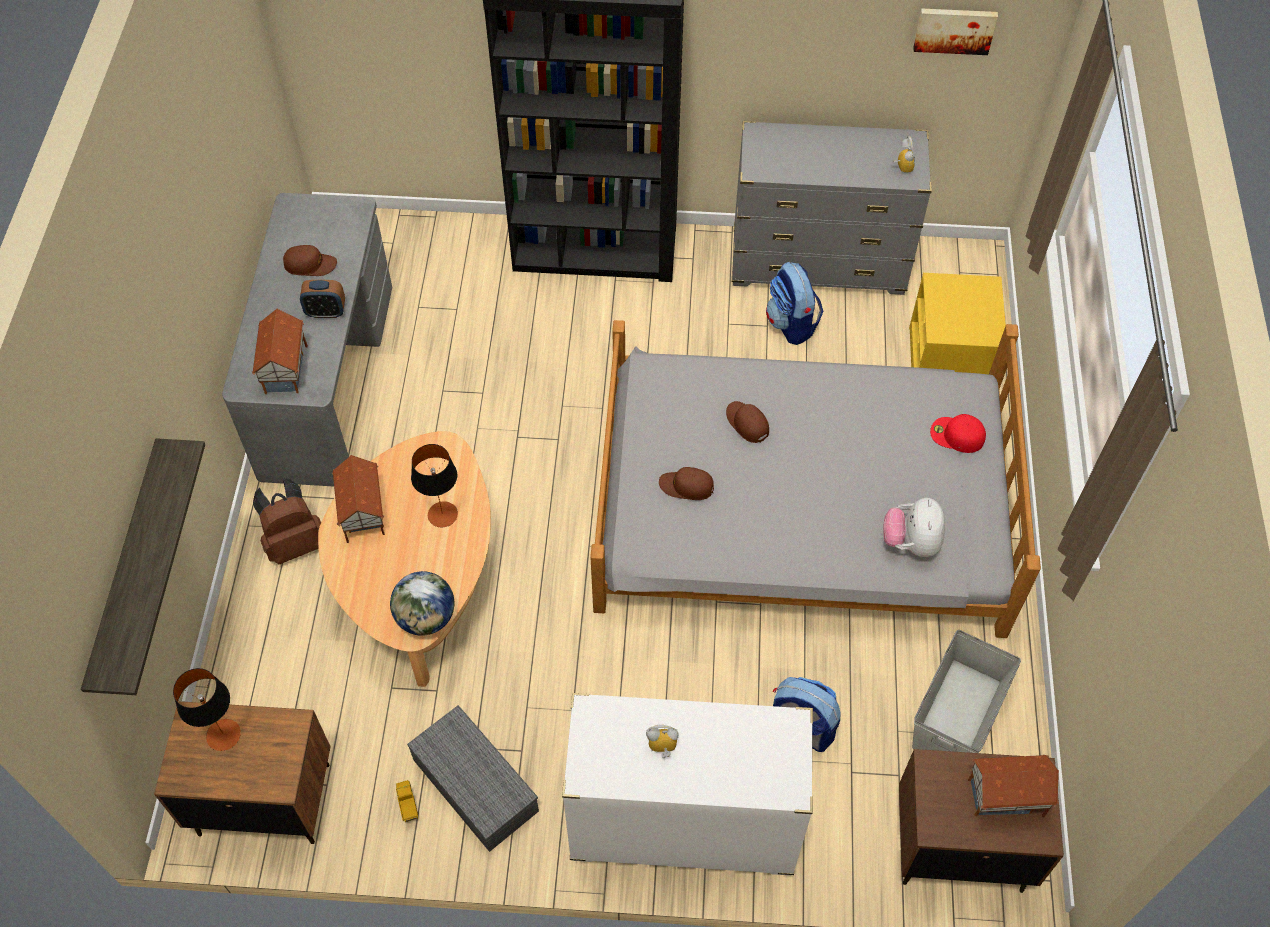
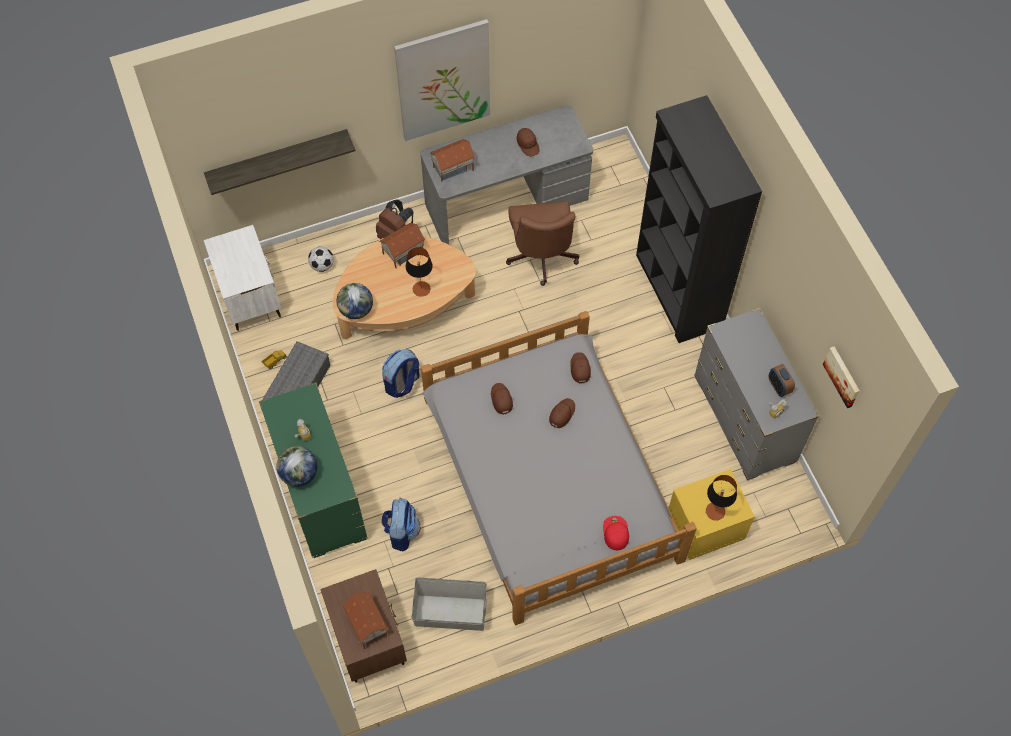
camera: 65 degrees right, 5 degrees up
brown nightstand [154,701,331,844] -> white nightstand [203,225,281,331]
table lamp [173,668,241,751] -> table lamp moved to [706,475,737,521]
alarm clock [300,280,345,318] -> alarm clock moved to [769,364,795,397]
white dresser [562,693,813,876] -> green dresser [259,382,368,558]
backpack [766,262,823,345] -> backpack moved to [382,349,420,398]
plush toy [883,498,945,557] -> none
none -> globe [277,446,317,487]
none -> football [308,247,334,272]
none -> picture [394,19,490,141]
none -> brown office chair [506,201,579,286]
none -> brown cap [570,352,591,384]

